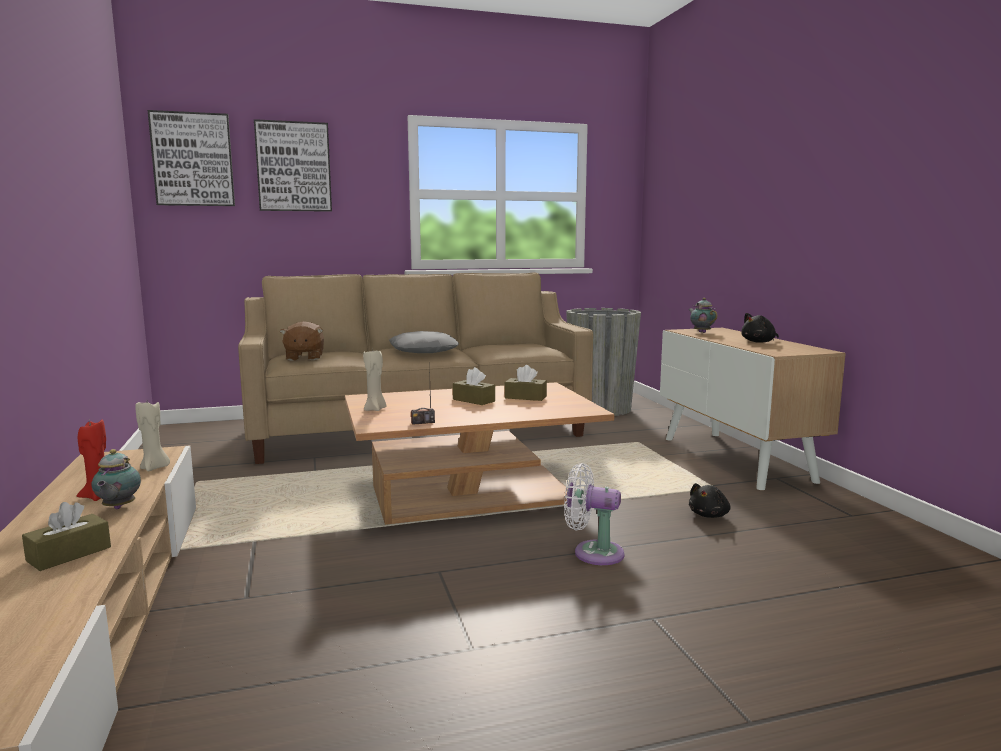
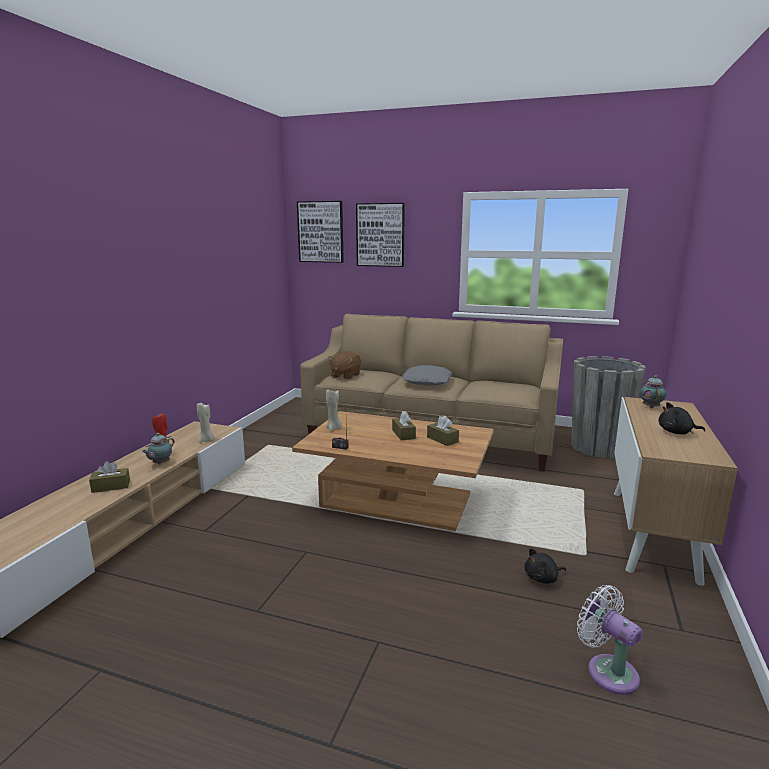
camera: 35 degrees right, 5 degrees up
white fan [564,463,625,565] -> white fan moved to [577,585,643,695]

